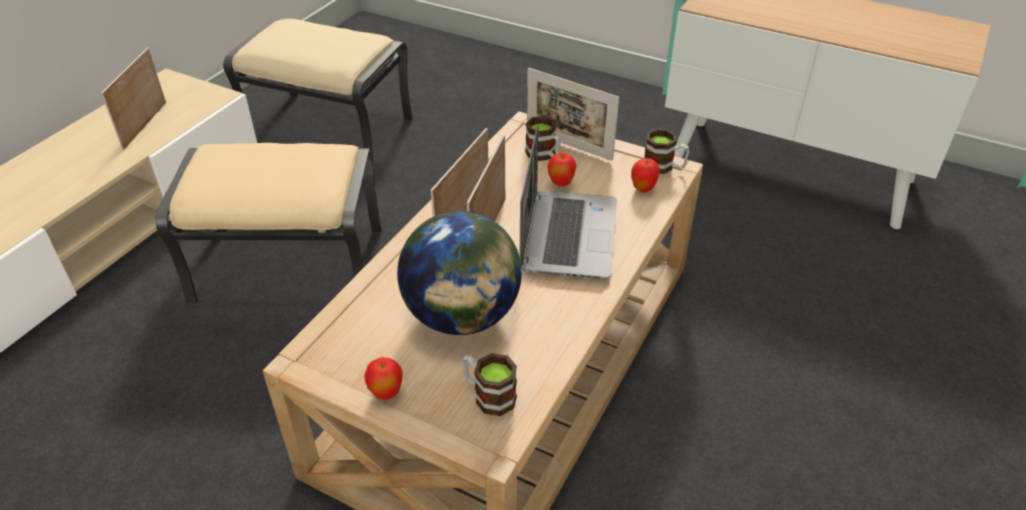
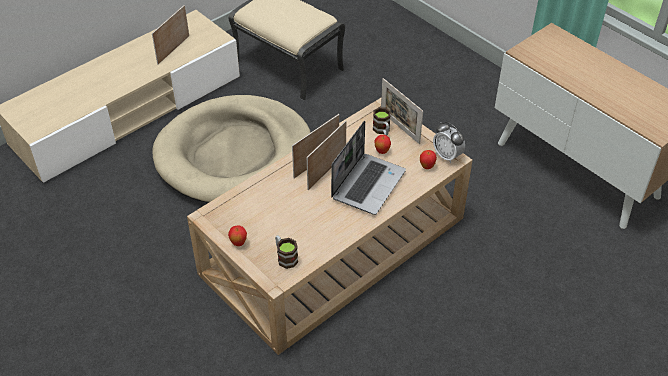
camera: 20 degrees right, 5 degrees up
beige ottoman [155,143,382,305] -> beige dog bed [152,95,311,203]
globe [397,211,522,335] -> none
mug [644,128,689,174] -> alarm clock [433,122,465,163]

